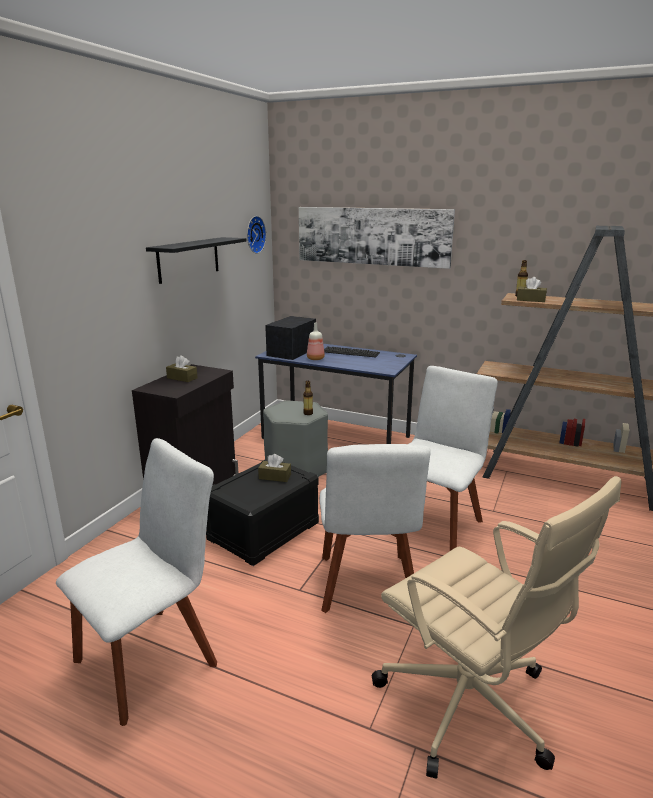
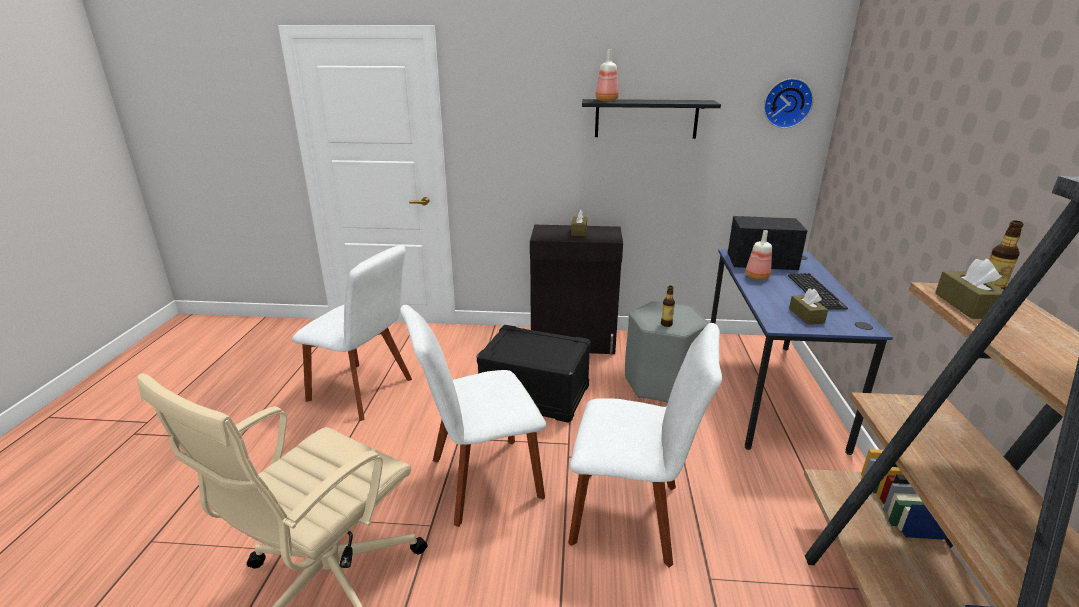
camera: 70 degrees right, 5 degrees up
brown tissue box [258,454,291,482] -> brown tissue box moved to [789,288,828,325]
picture [299,207,455,269] -> none
none -> bottle [596,49,619,101]

